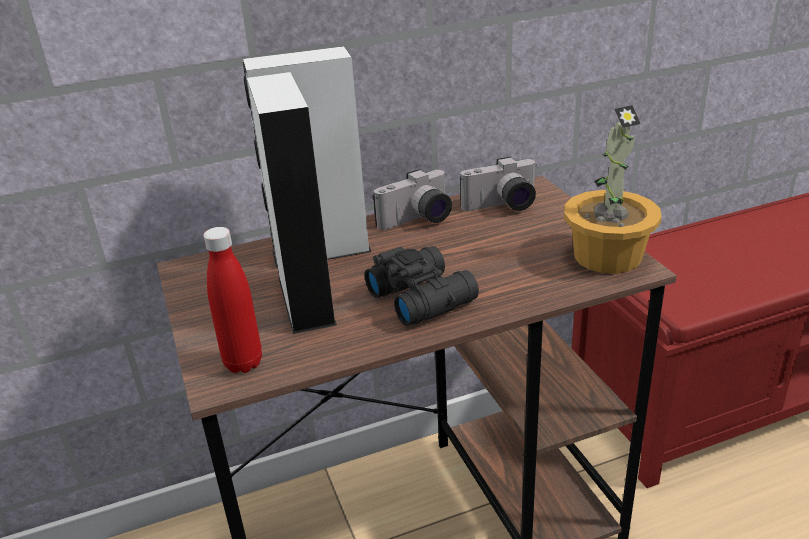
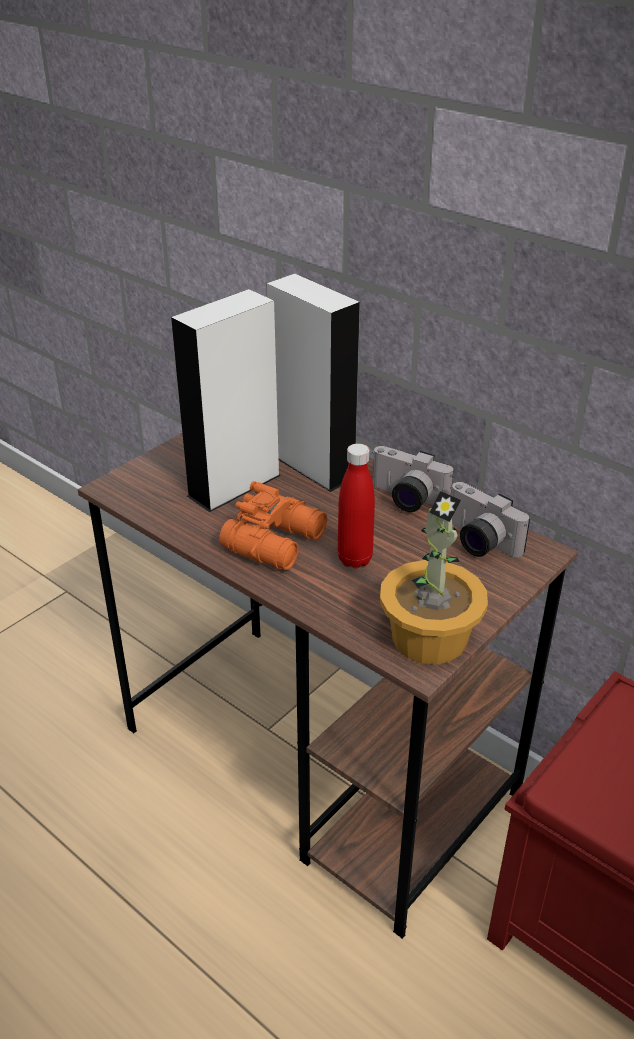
camera: 60 degrees right, 5 degrees up
red bottle [203,227,262,373] -> red bottle moved to [337,444,375,568]
black binoculars [365,246,479,326] -> orange binoculars [219,481,327,570]

